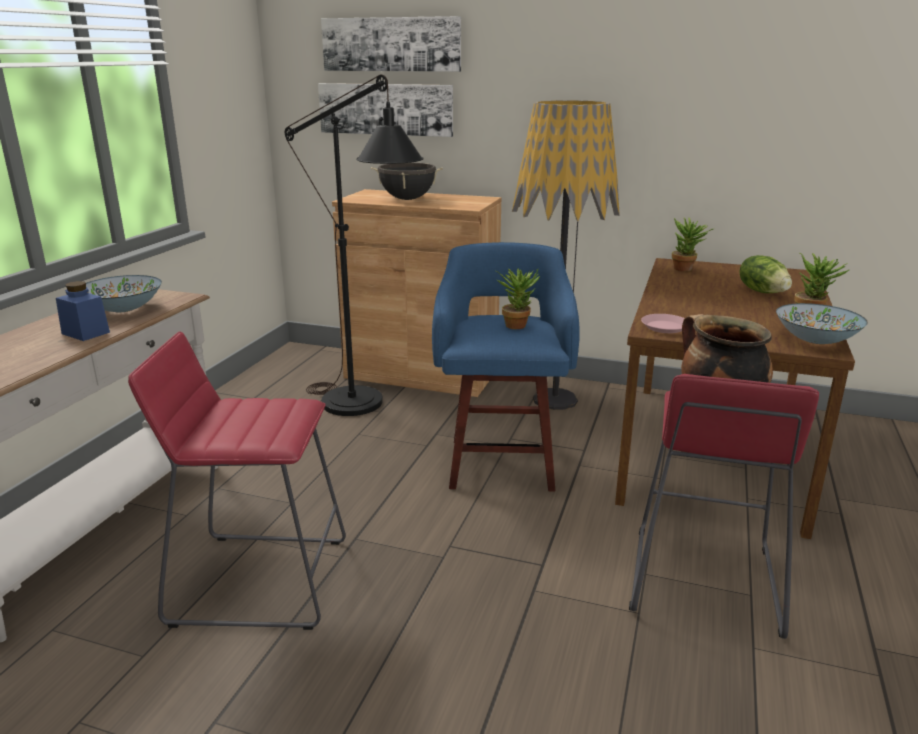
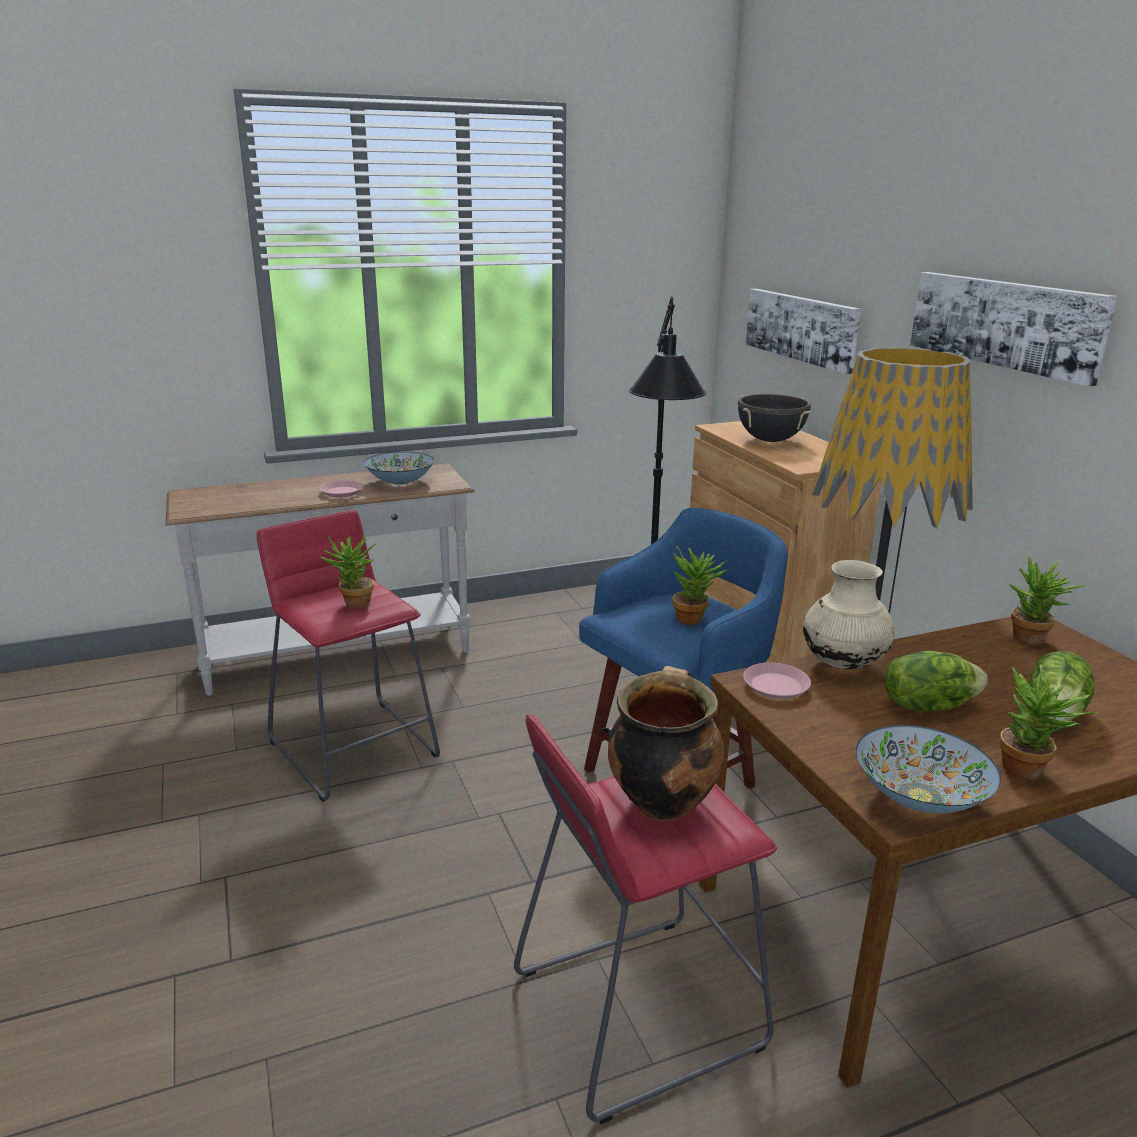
camera: 50 degrees right, 0 degrees up
blue jar [56,281,110,341] -> pink plate [319,480,364,498]
picture [321,16,461,72] -> picture moved to [910,272,1118,387]
none -> potted plant [320,533,377,609]
none -> beige vase [803,560,895,670]
none -> lettuce [884,651,988,712]

